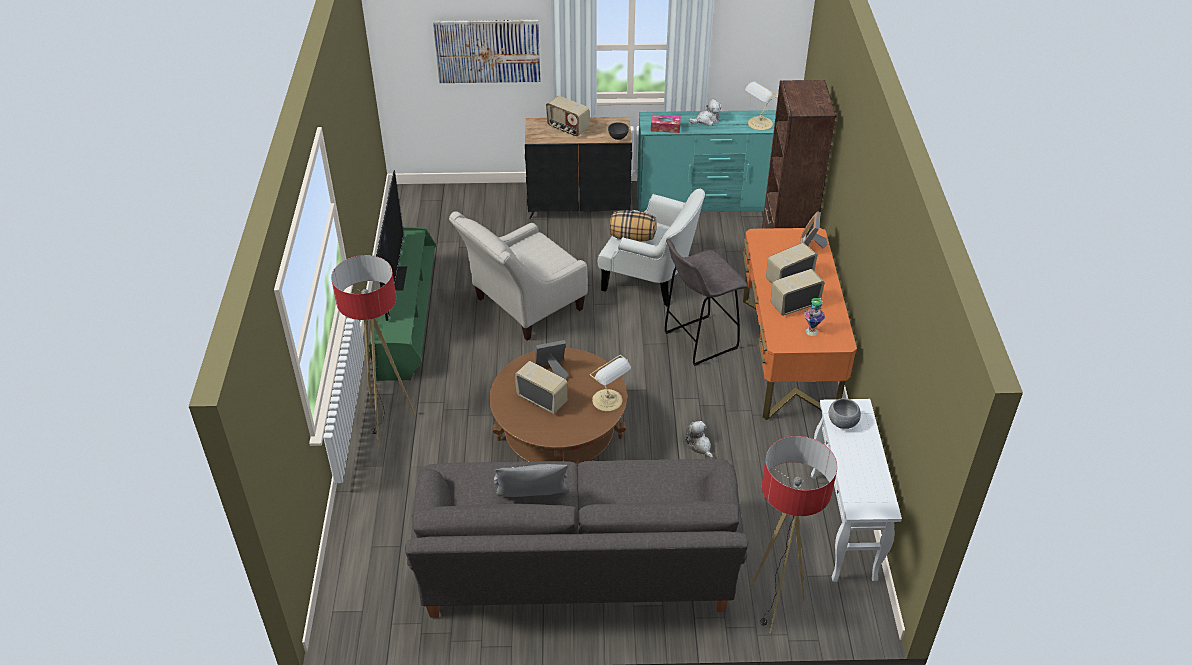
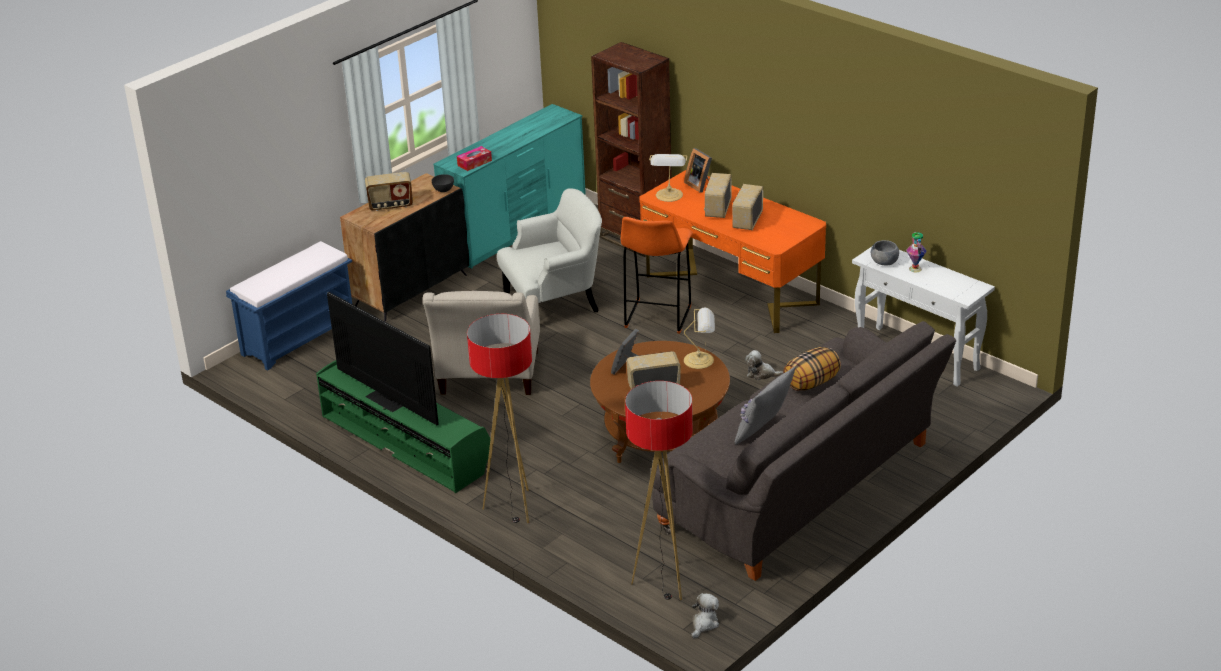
camera: 45 degrees left, 10 degrees down
picture [433,20,540,83] -> none
pillow [609,210,657,241] -> pillow moved to [783,347,841,391]
grey stool [665,238,748,366] -> orange stool [621,217,693,334]
plush toy [689,99,722,126] -> plush toy moved to [691,593,719,638]
table lamp [745,81,778,131] -> table lamp moved to [649,154,687,202]
floor lamp [750,436,837,634] -> floor lamp moved to [625,381,693,600]
vase [804,297,825,336] -> vase moved to [906,232,927,272]
none -> blue bench [226,241,352,370]

